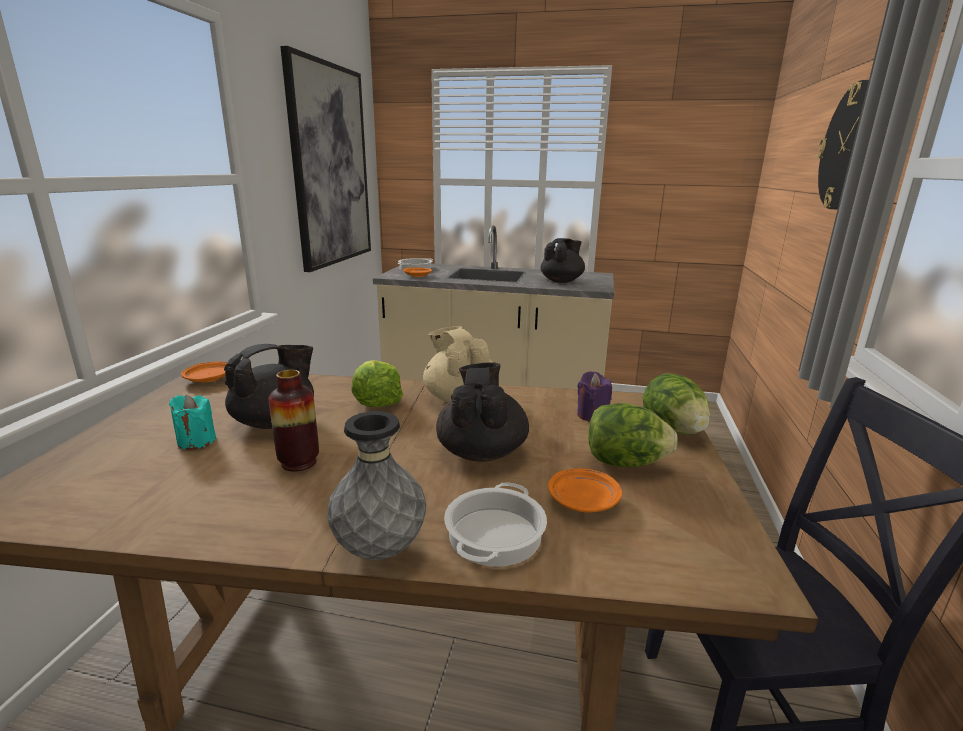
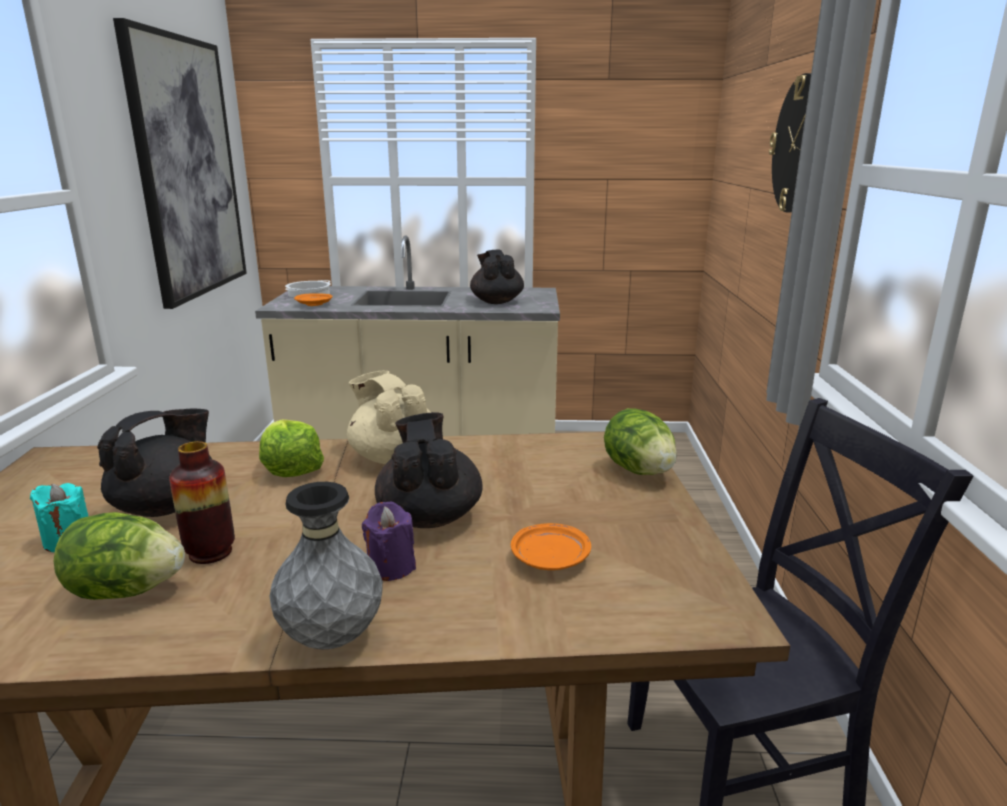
camera: 10 degrees left, 0 degrees up
orange plate [181,361,227,382] -> none
cooking pot [444,482,547,567] -> none
black teapot [540,238,585,283] -> black teapot turned 45 degrees counterclockwise [470,249,524,304]
purple candle [577,371,612,422] -> purple candle moved to [362,501,416,581]
lettuce [588,403,677,467] -> lettuce moved to [54,512,185,600]

